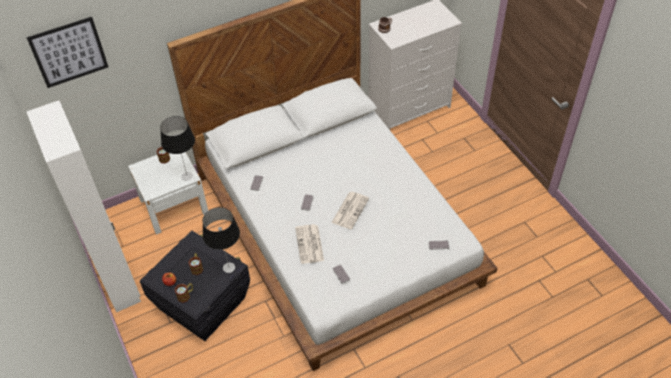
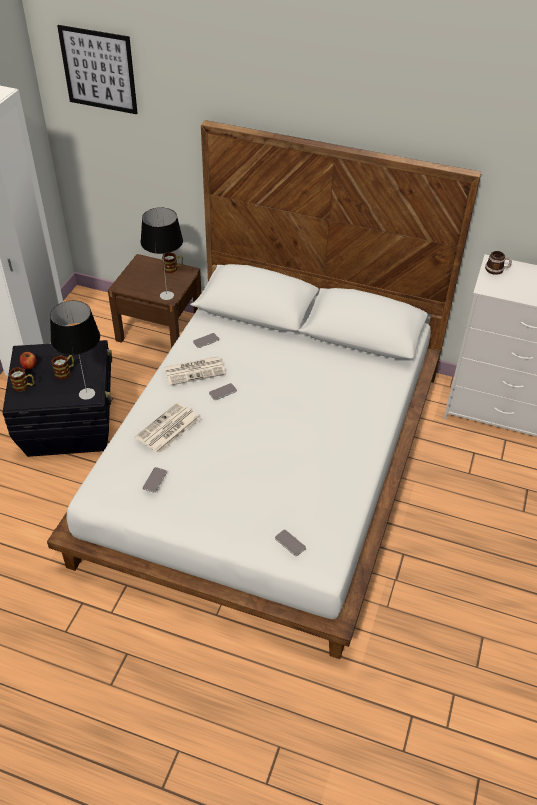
camera: 45 degrees right, 5 degrees down
white nightstand [128,152,208,235] -> brown nightstand [108,254,202,348]
newspaper [331,192,369,229] -> newspaper moved to [164,356,226,386]

